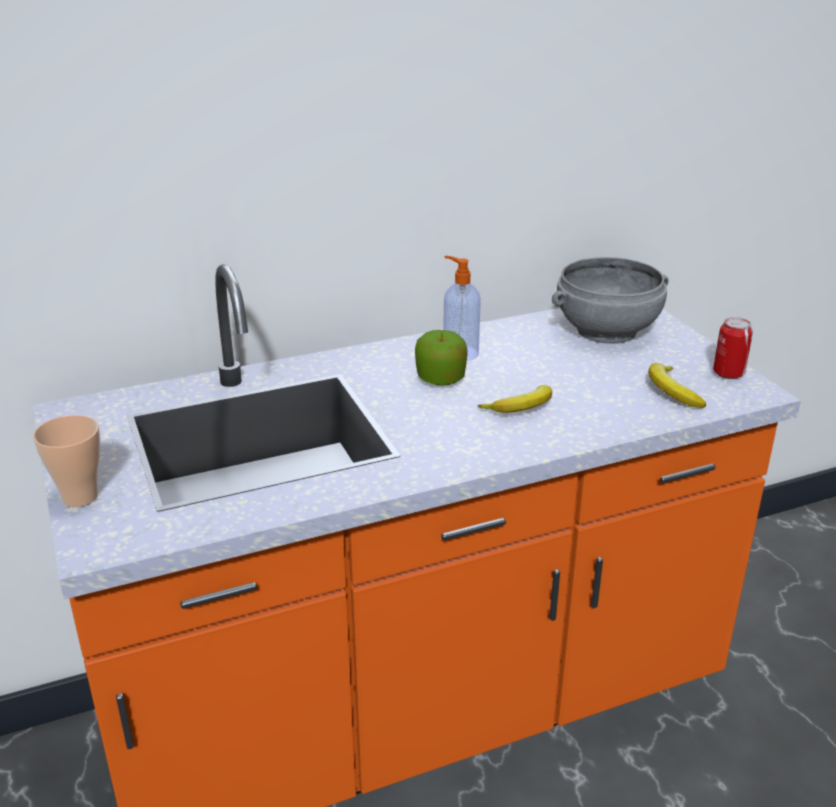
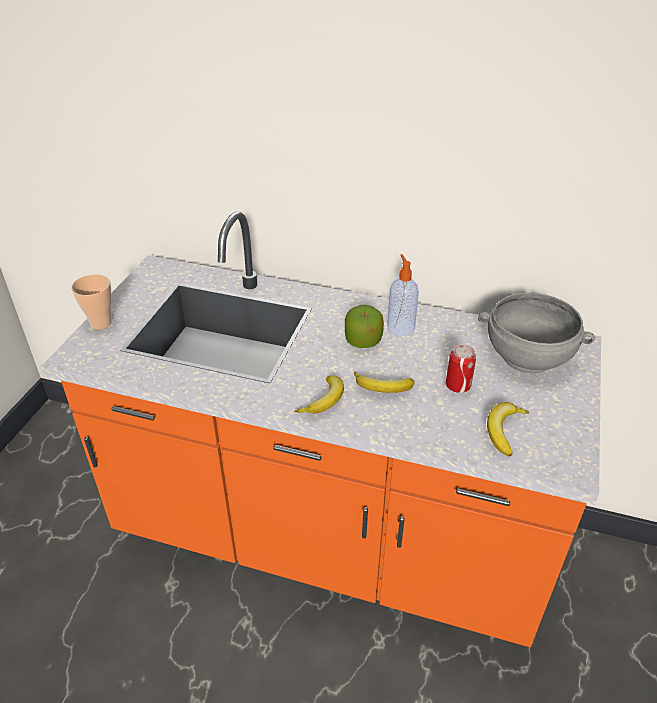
camera: 40 degrees right, 10 degrees up
can [713,317,753,379] -> can moved to [446,344,476,393]
none -> banana [294,376,344,413]

